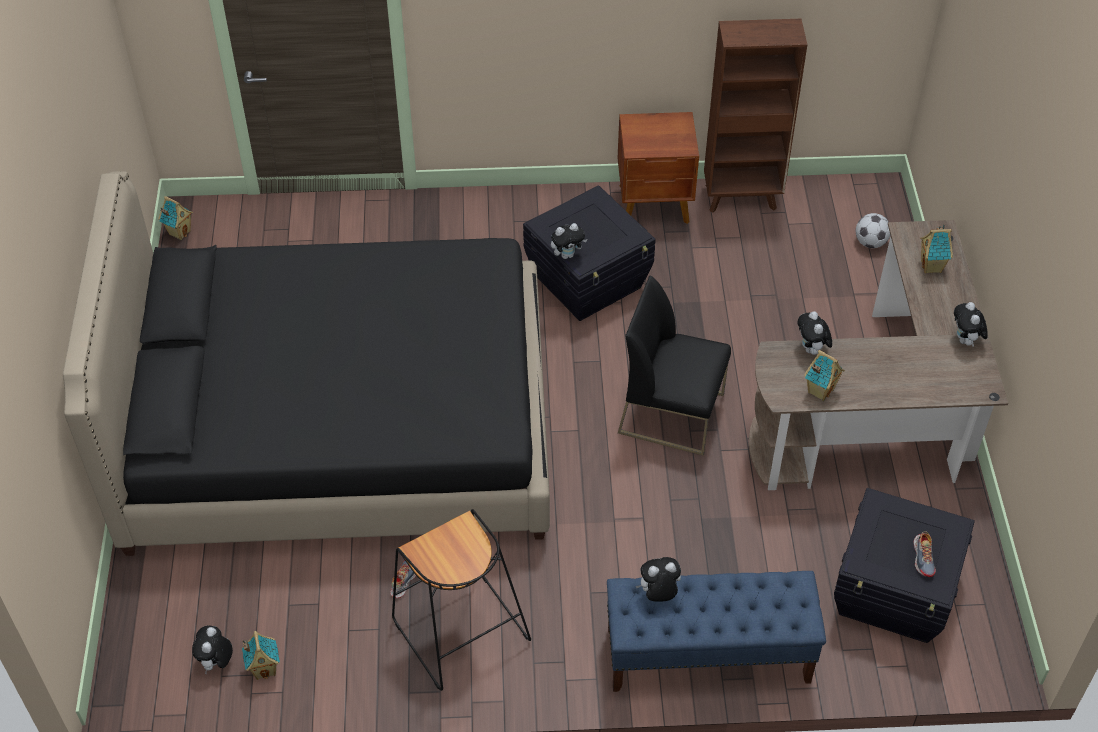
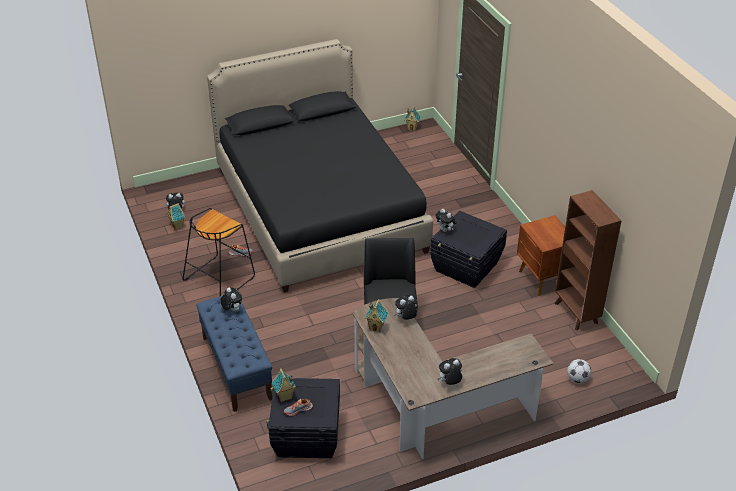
camera: 70 degrees right, 10 degrees down
toy house [920,224,953,273] -> toy house moved to [272,368,296,402]

